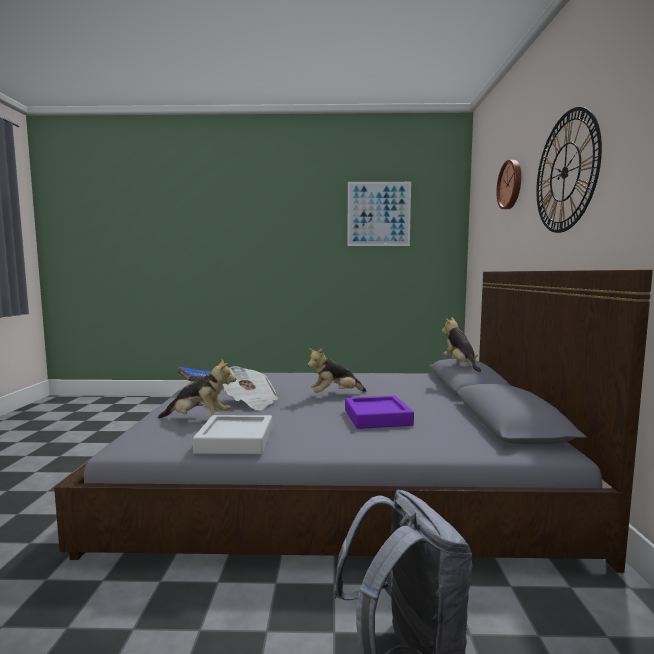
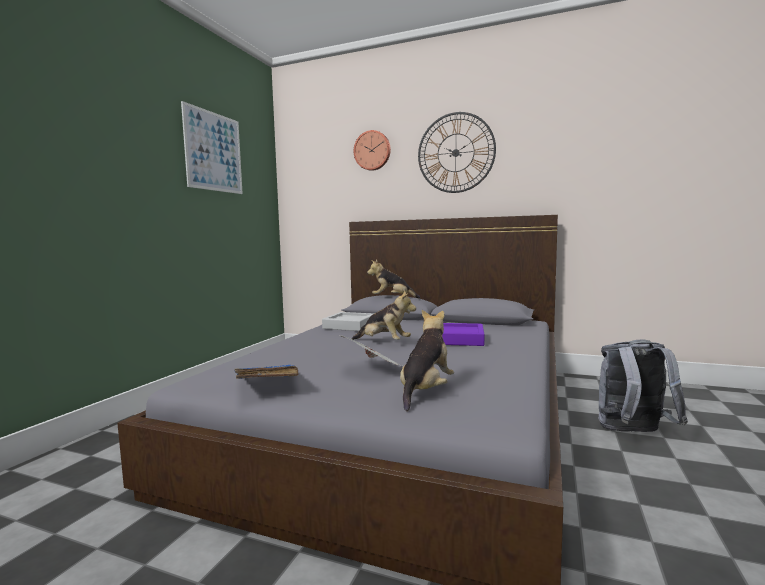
camera: 70 degrees left, 0 degrees up
grey tray [193,415,272,454] -> grey tray moved to [322,312,374,331]
plush toy [307,348,366,393] -> plush toy turned 60 degrees counterclockwise [352,290,416,340]

